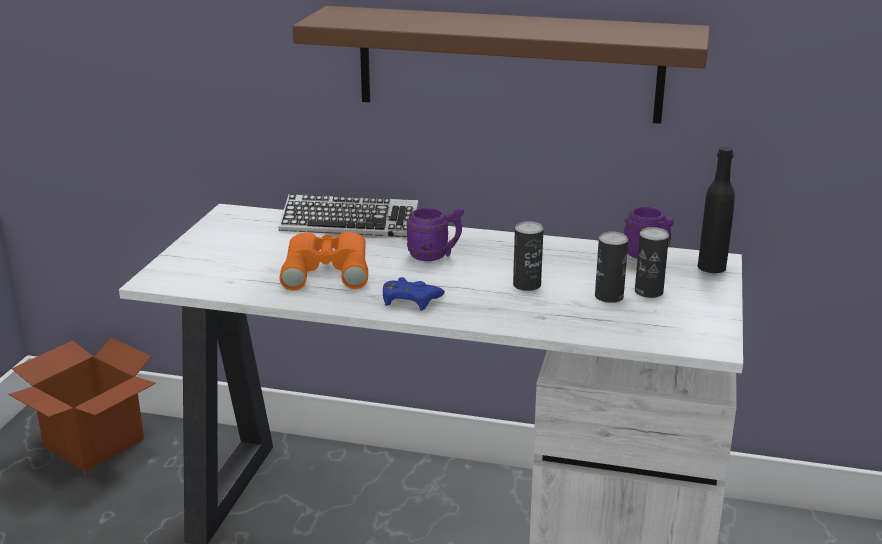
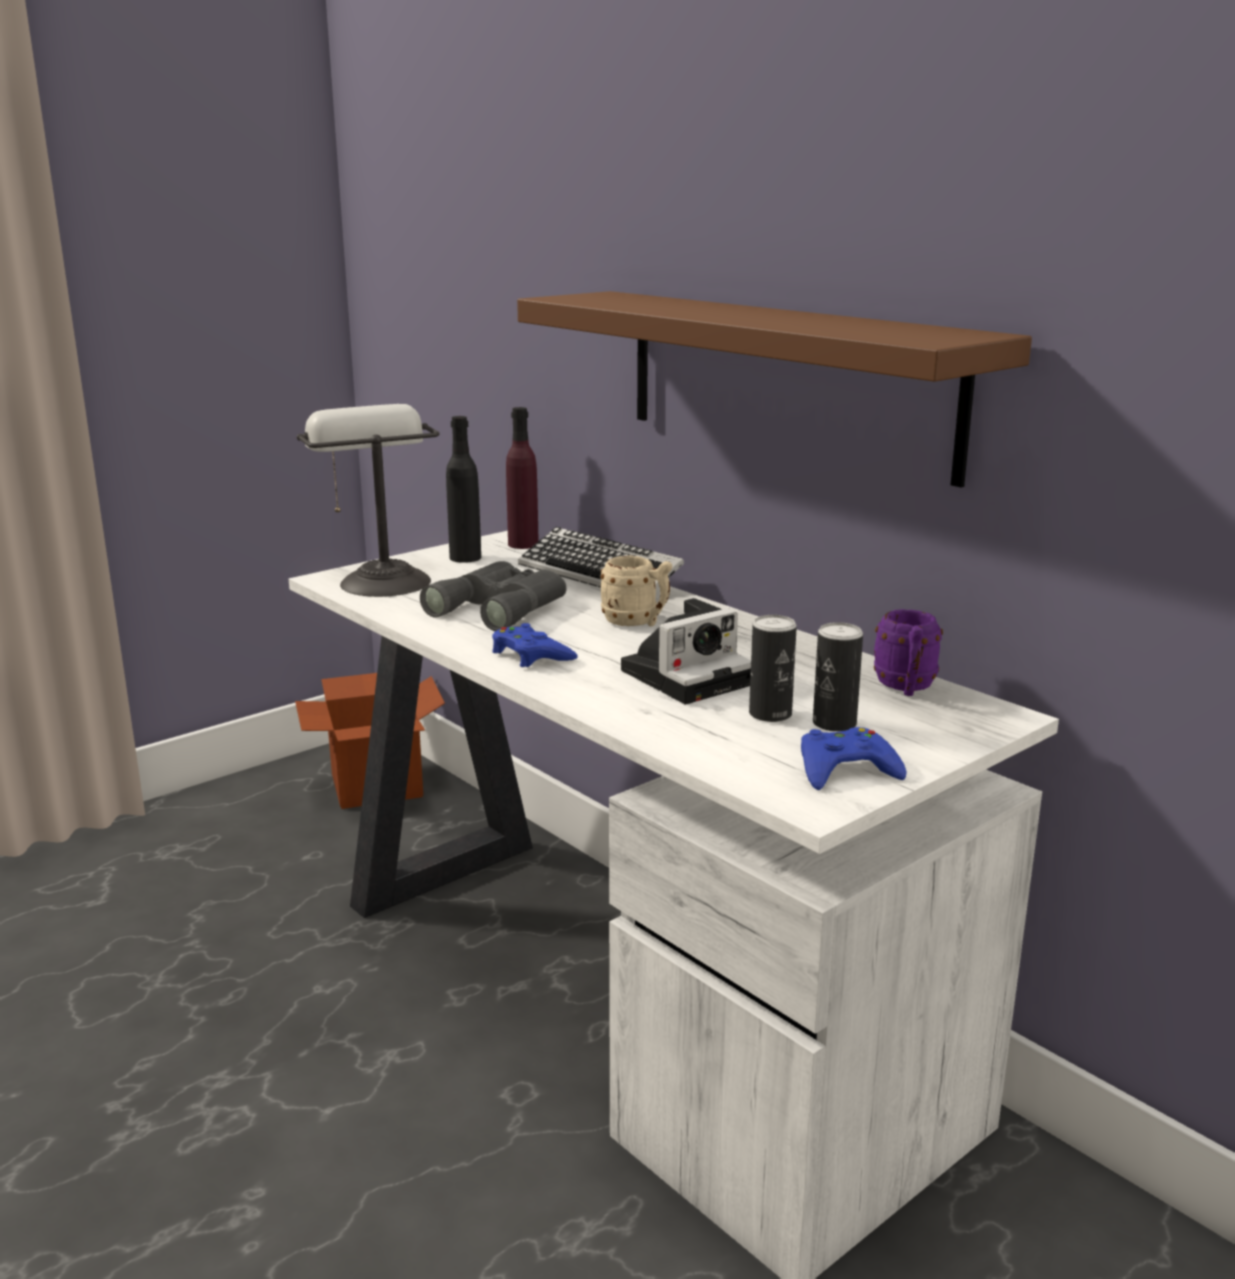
camera: 35 degrees right, 5 degrees down
orange binoculars [280,232,368,291] -> grey binoculars [420,561,567,631]
purple mug [406,208,464,261] -> beige mug [600,555,672,626]
can [513,221,544,291] -> camera [621,598,751,705]
black bottle [698,147,735,273] -> black bottle moved to [446,416,481,563]
none -> table lamp [297,404,440,597]
none -> purple bottle [506,407,539,549]
none -> blue game controller [801,727,907,790]

